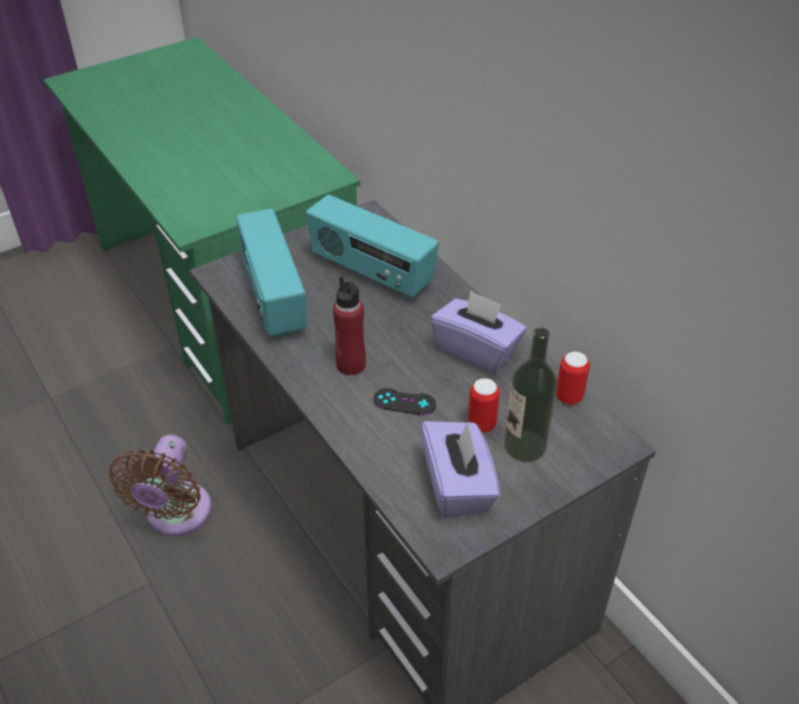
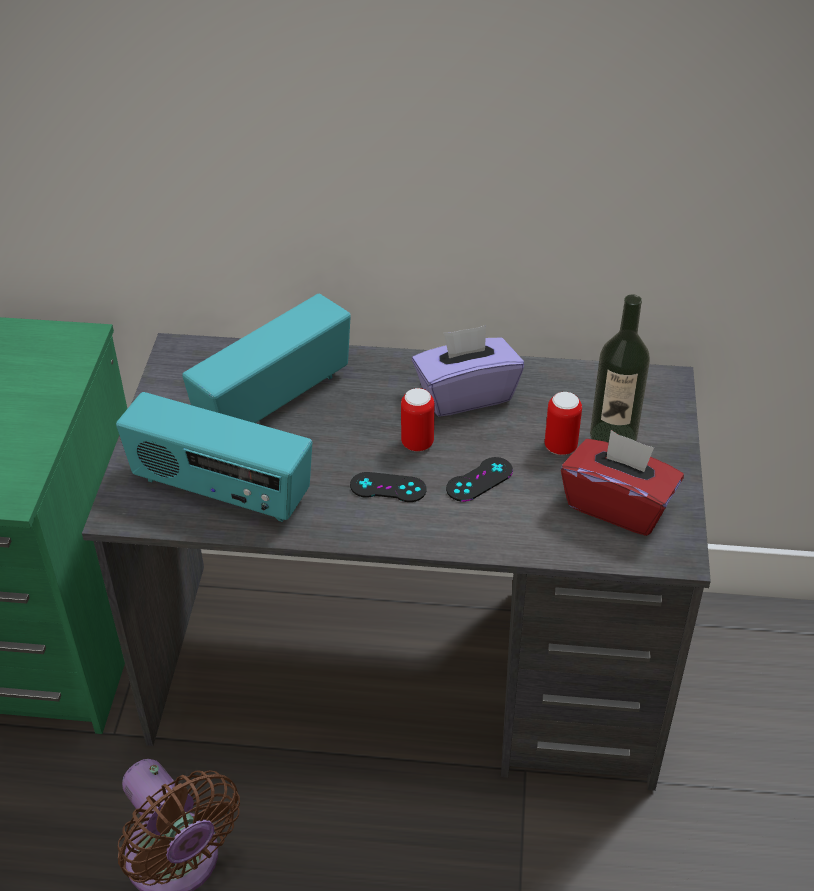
camera: 50 degrees left, 0 degrees up
radio [306,195,439,300] -> radio turned 150 degrees clockwise [182,294,351,423]
red bottle [333,276,366,375] -> black game controller [350,472,427,502]
purple tissue box [421,421,500,518] -> red tissue box [561,430,684,536]
can [556,351,590,405] -> can moved to [401,388,434,452]

